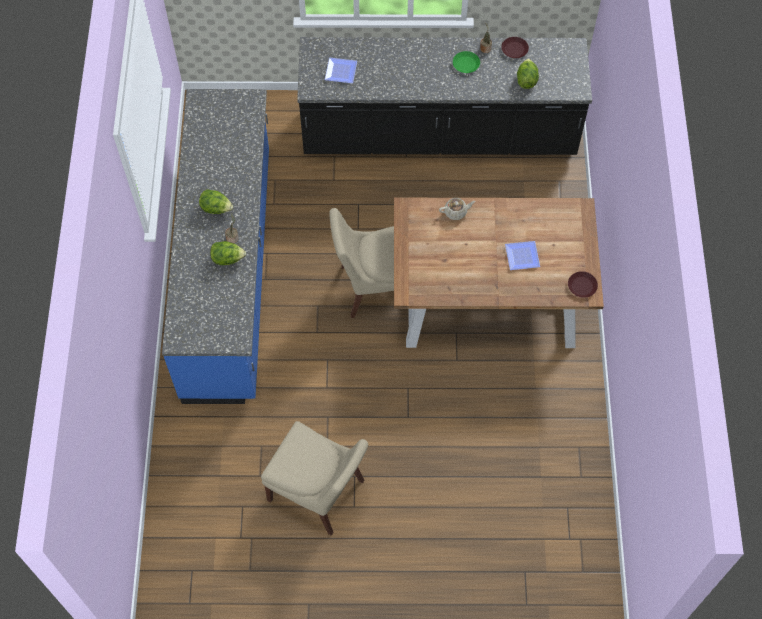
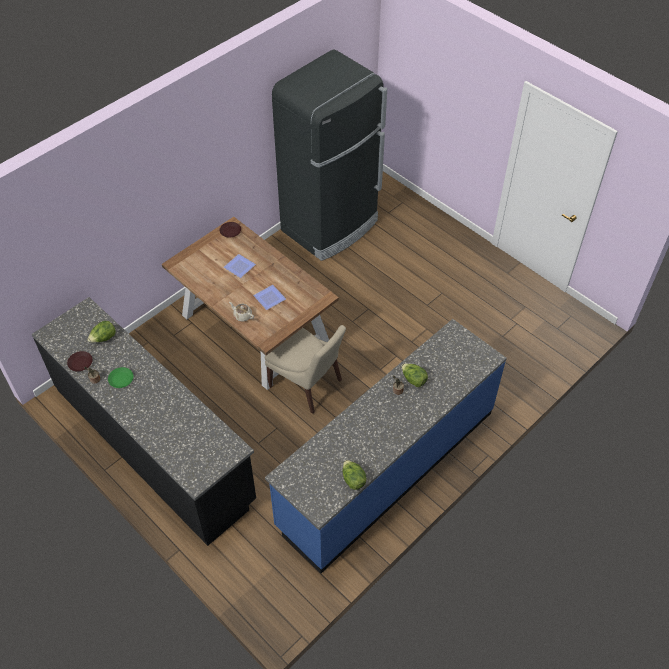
camera: 135 degrees left, 10 degrees down
lettuce [199,190,233,214] -> lettuce moved to [343,460,367,490]
beige chair [261,421,368,536] -> none
plate [325,58,357,83] -> plate moved to [253,285,286,310]
none -> black fridge [272,50,387,261]

